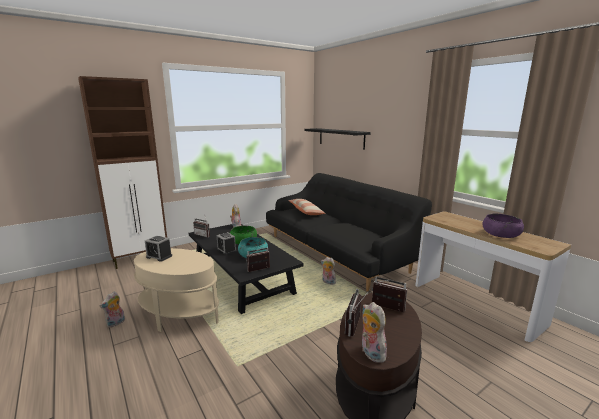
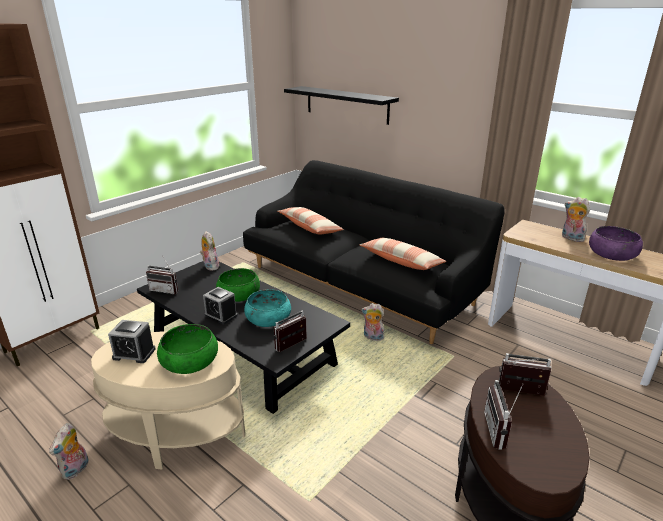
camera: 15 degrees left, 10 degrees up
plush toy [361,302,387,363] -> plush toy moved to [562,197,590,242]
none -> green bowl [157,324,218,374]
none -> pillow [359,238,446,270]

